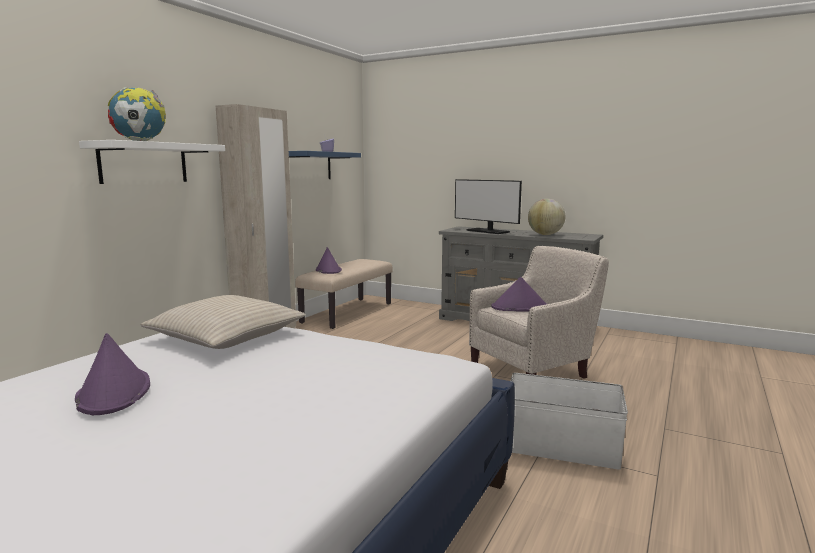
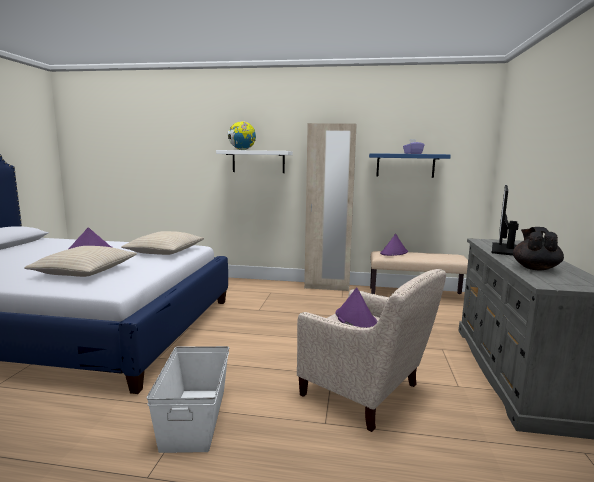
camera: 70 degrees right, 0 degrees up
globe [528,199,565,235] -> black teapot [513,227,564,270]
none -> beige pillow [24,246,137,277]

